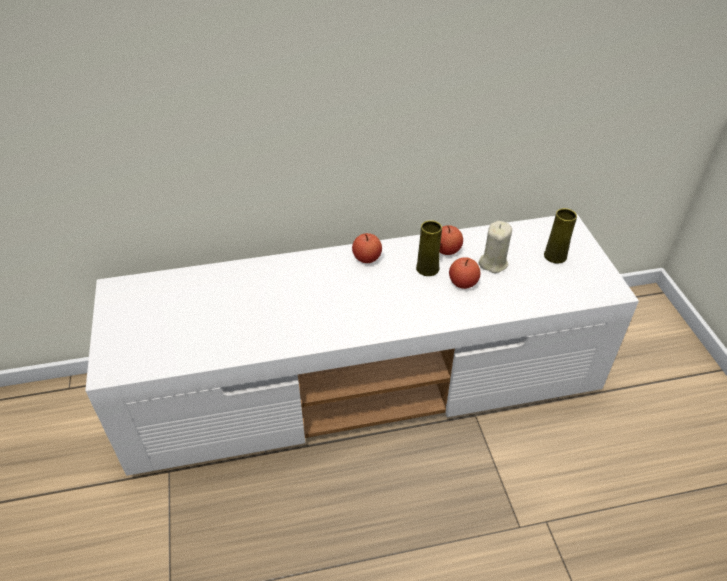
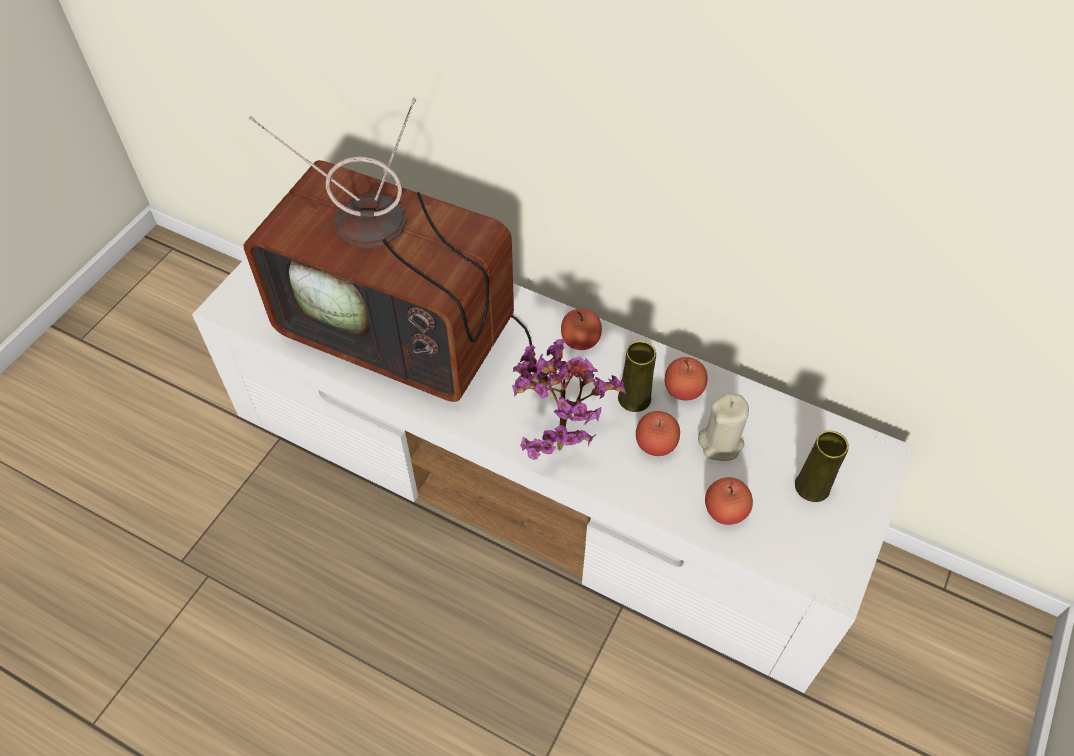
camera: 40 degrees right, 10 degrees up
none -> television [243,98,534,402]
none -> potted plant [512,339,626,460]
none -> apple [705,477,753,525]

